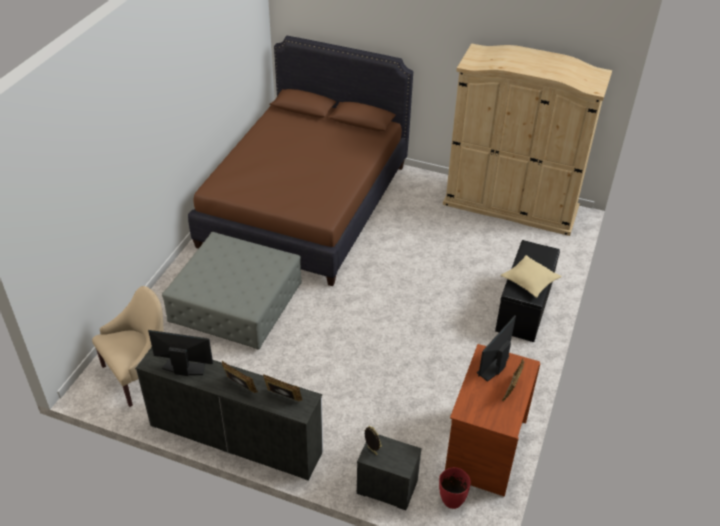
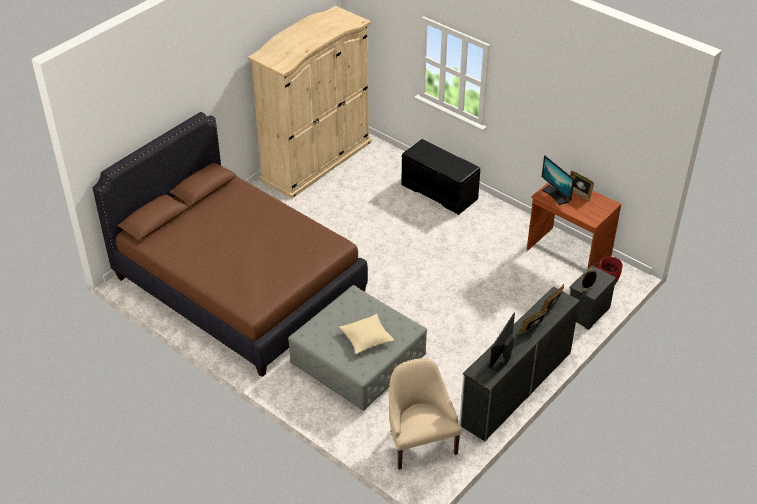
camera: 70 degrees left, 0 degrees up
beige pillow [501,255,562,298] -> beige pillow moved to [339,314,395,354]

